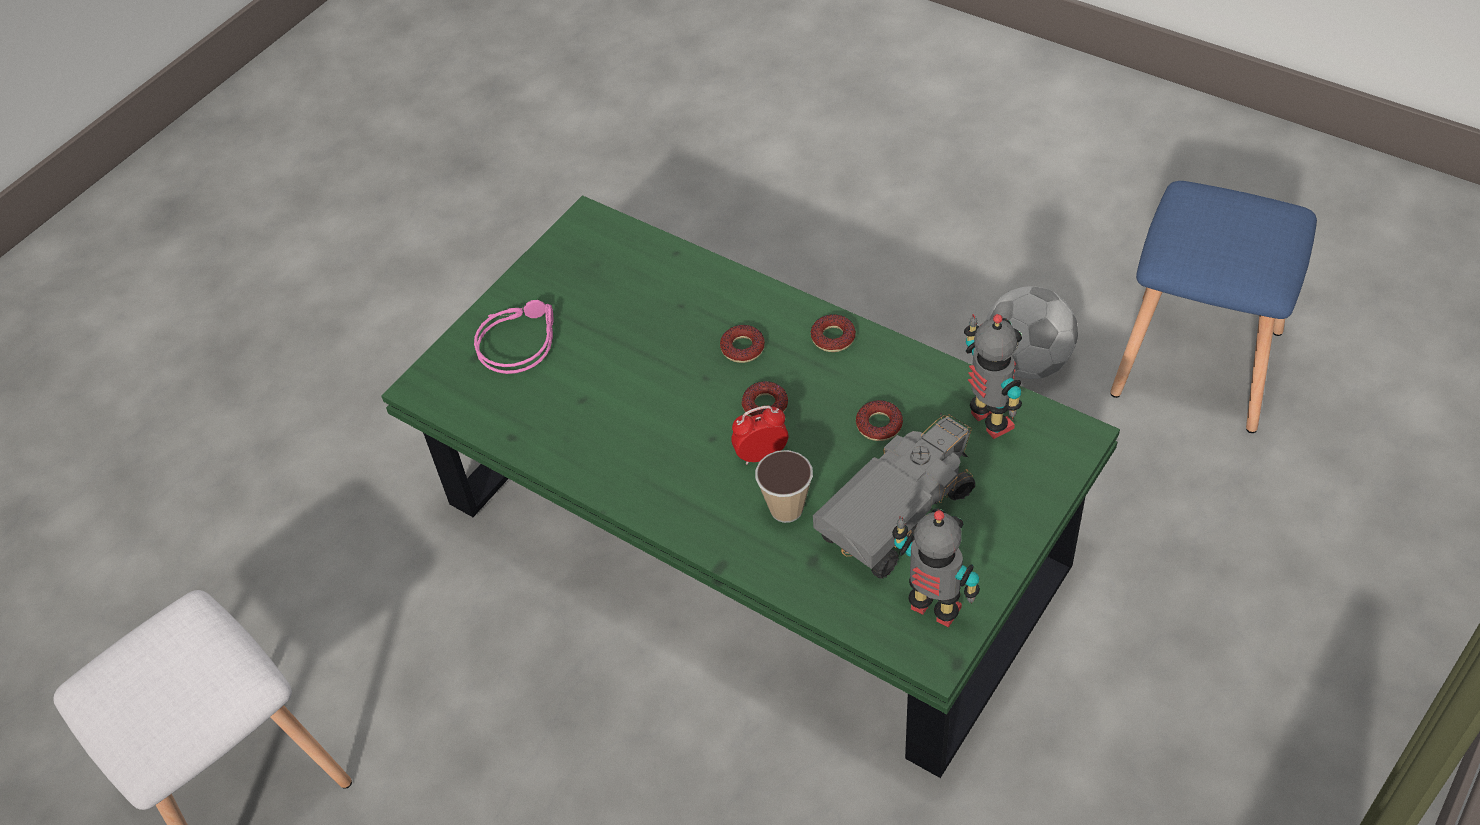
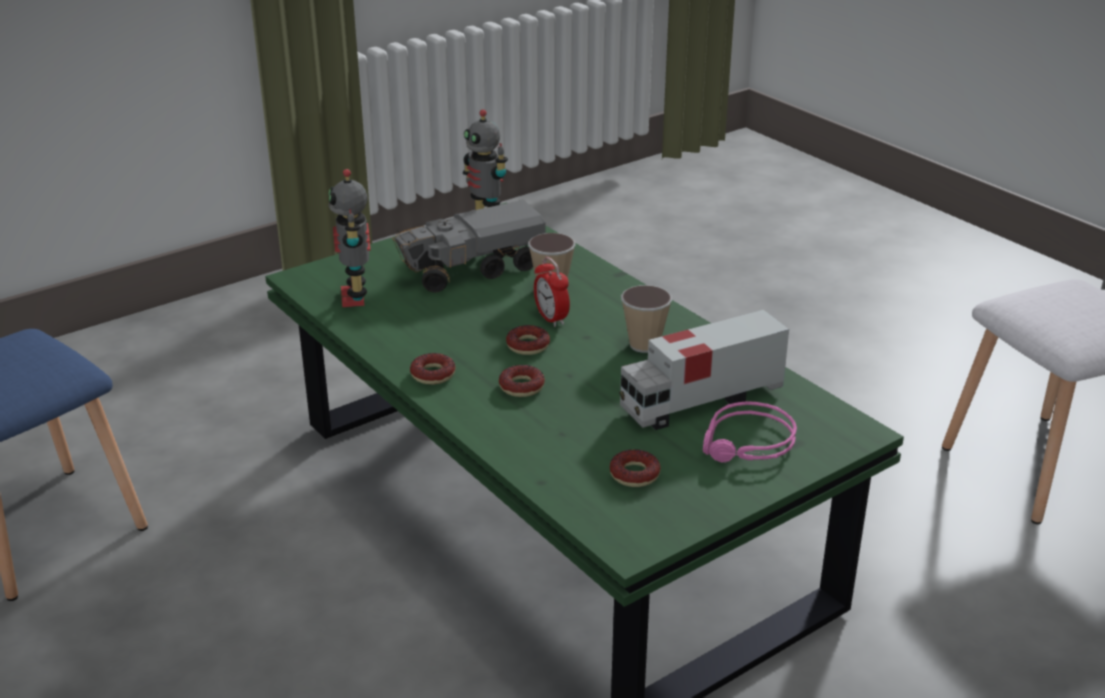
camera: 165 degrees left, 20 degrees down
alarm clock [731,406,788,465] -> alarm clock turned 60 degrees clockwise [534,257,570,327]
donut [856,400,903,441] -> donut moved to [610,449,661,487]
football [986,286,1078,379] -> none
none -> toy truck [619,310,789,430]
none -> cup [621,285,672,353]

